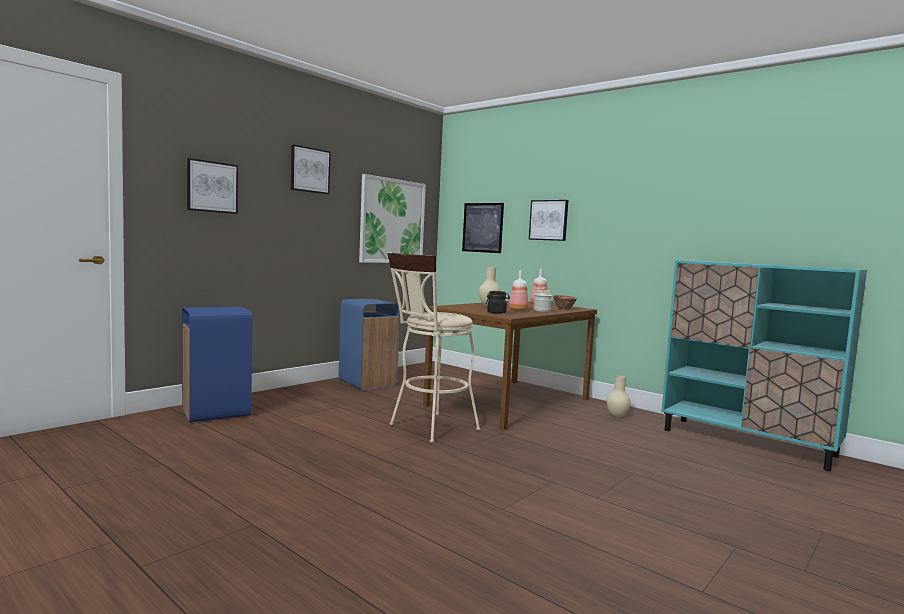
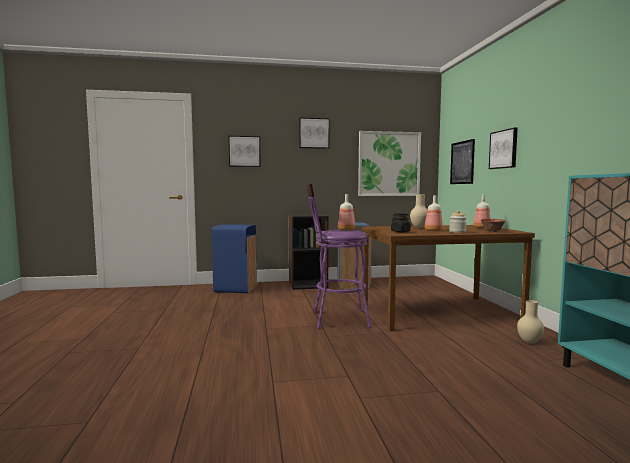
camera: 40 degrees right, 0 degrees up
beige stool [387,252,480,443] -> purple stool [306,184,371,329]
none -> black bookcase [289,214,329,290]
none -> bottle [338,194,355,231]

